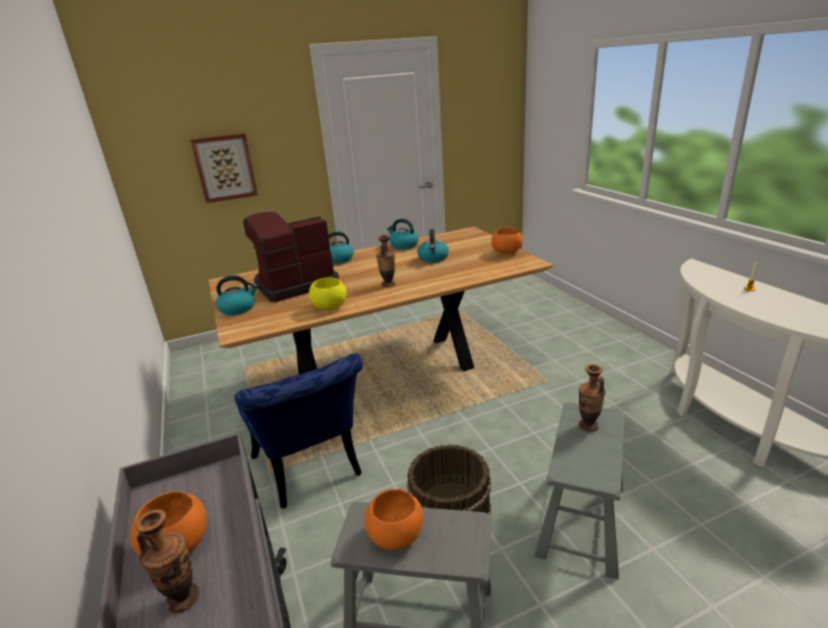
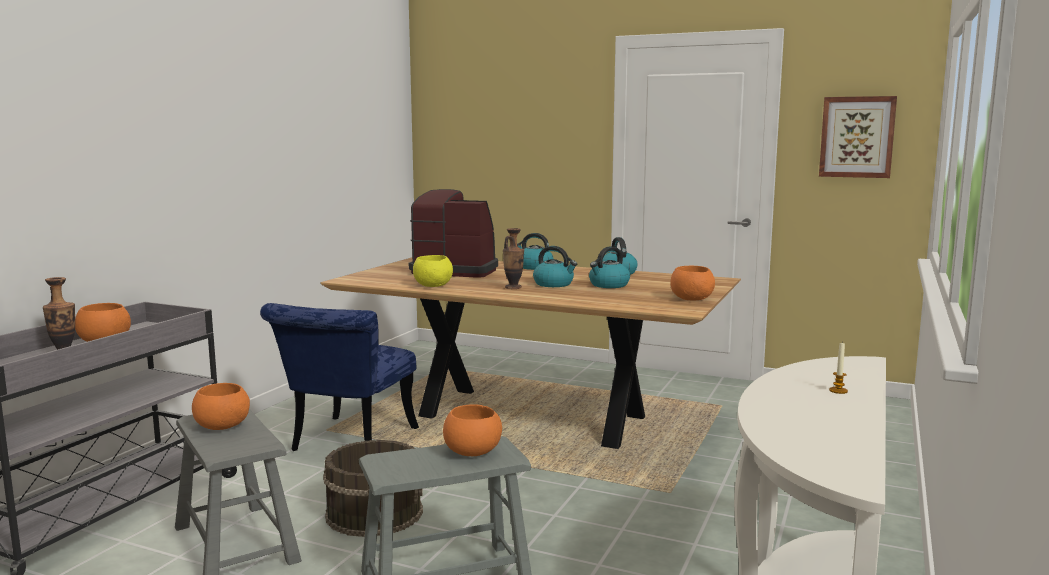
camera: 45 degrees right, 15 degrees down
picture [190,133,258,203] -> picture moved to [819,96,897,178]
kettle [216,275,258,315] -> kettle moved to [533,246,577,287]
vase [579,364,606,432] -> orange bowl [443,404,502,456]

